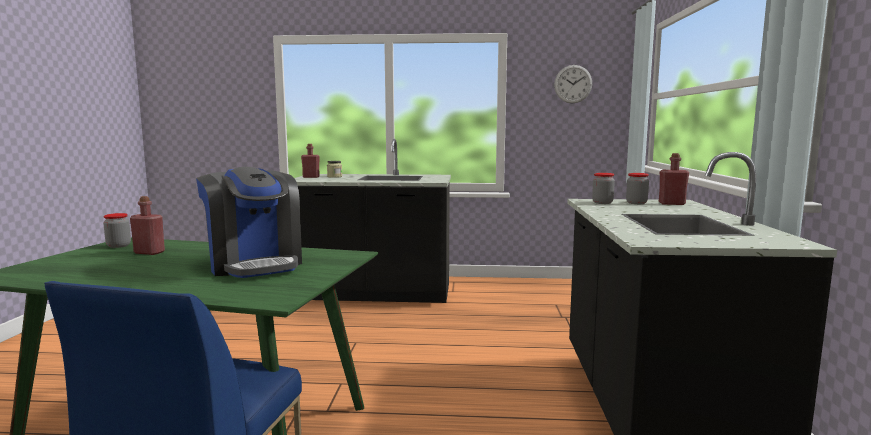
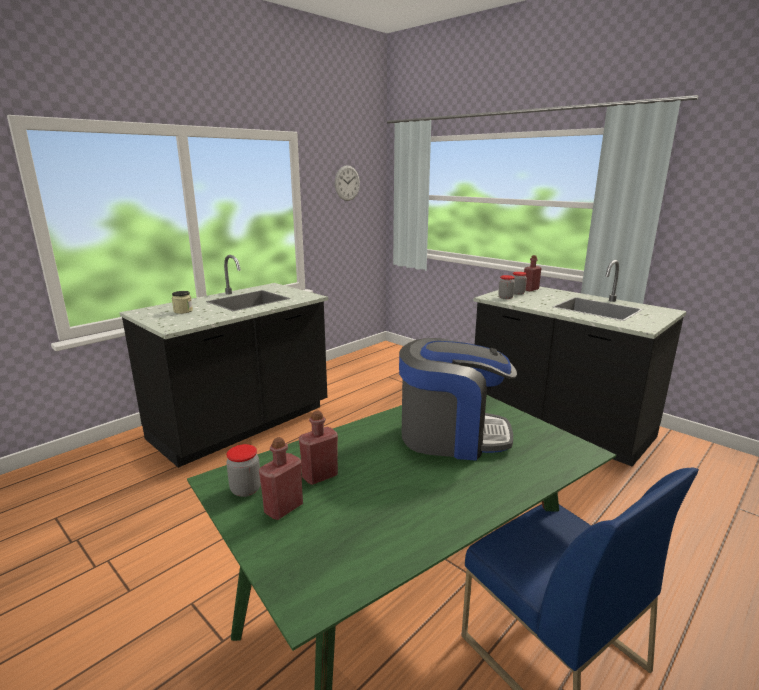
camera: 50 degrees left, 10 degrees up
red bottle [301,144,320,178] -> red bottle moved to [259,437,303,520]

